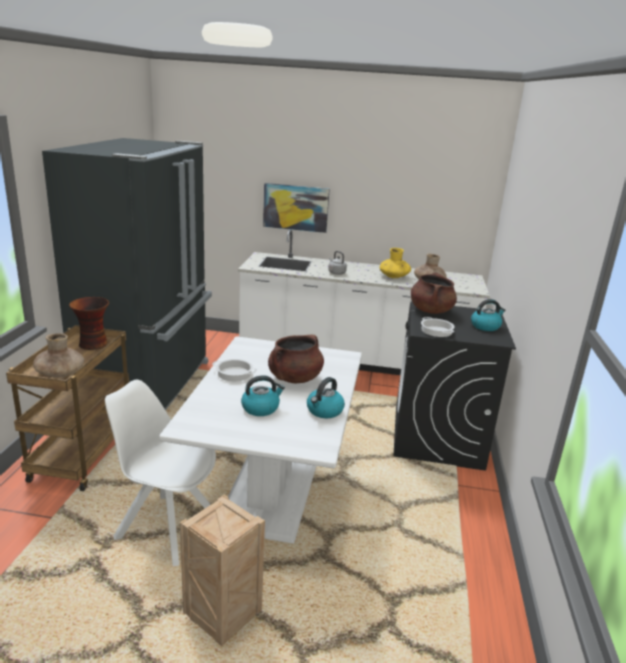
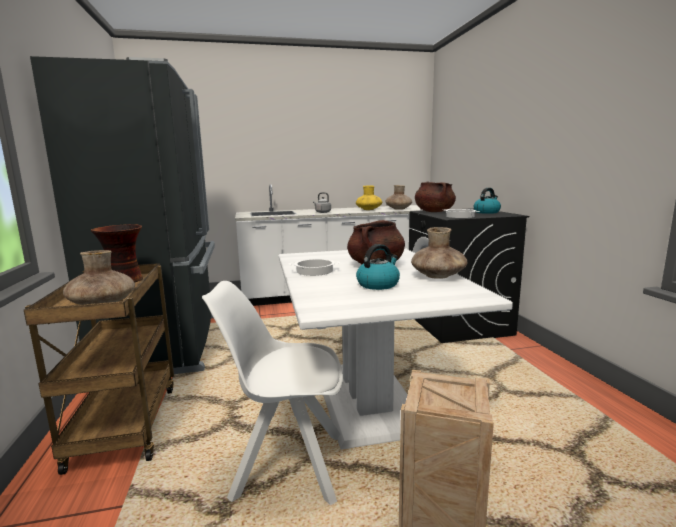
camera: 20 degrees left, 10 degrees down
picture [263,183,330,233] -> none
kettle [307,377,345,418] -> brown vase [411,227,468,279]

